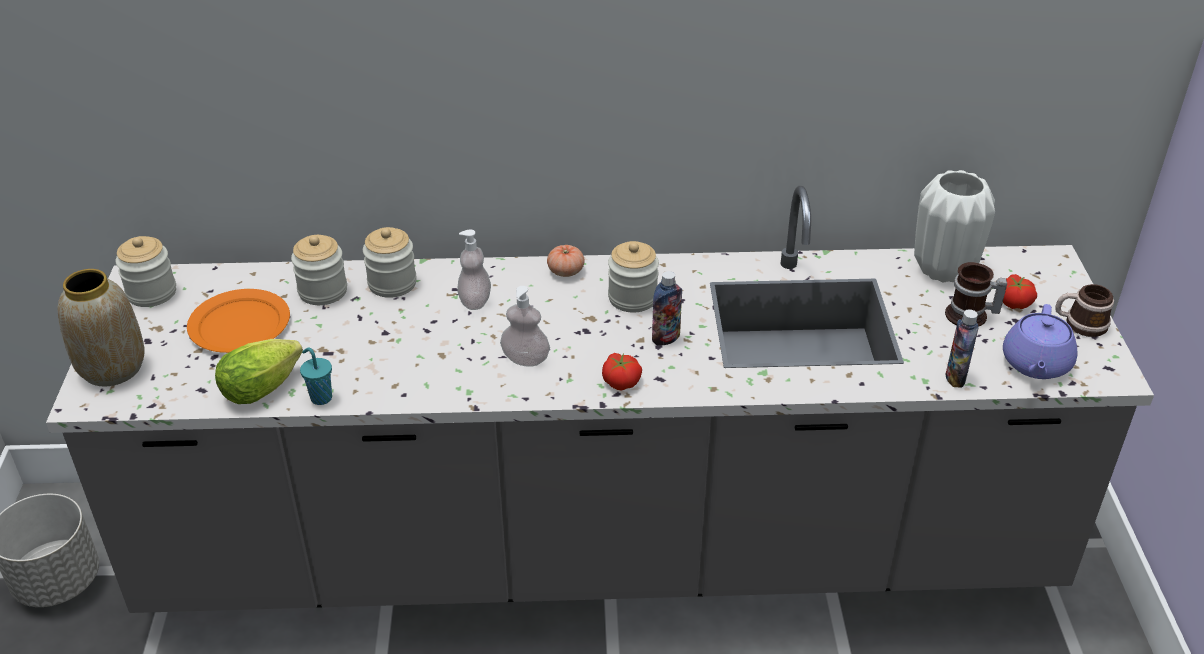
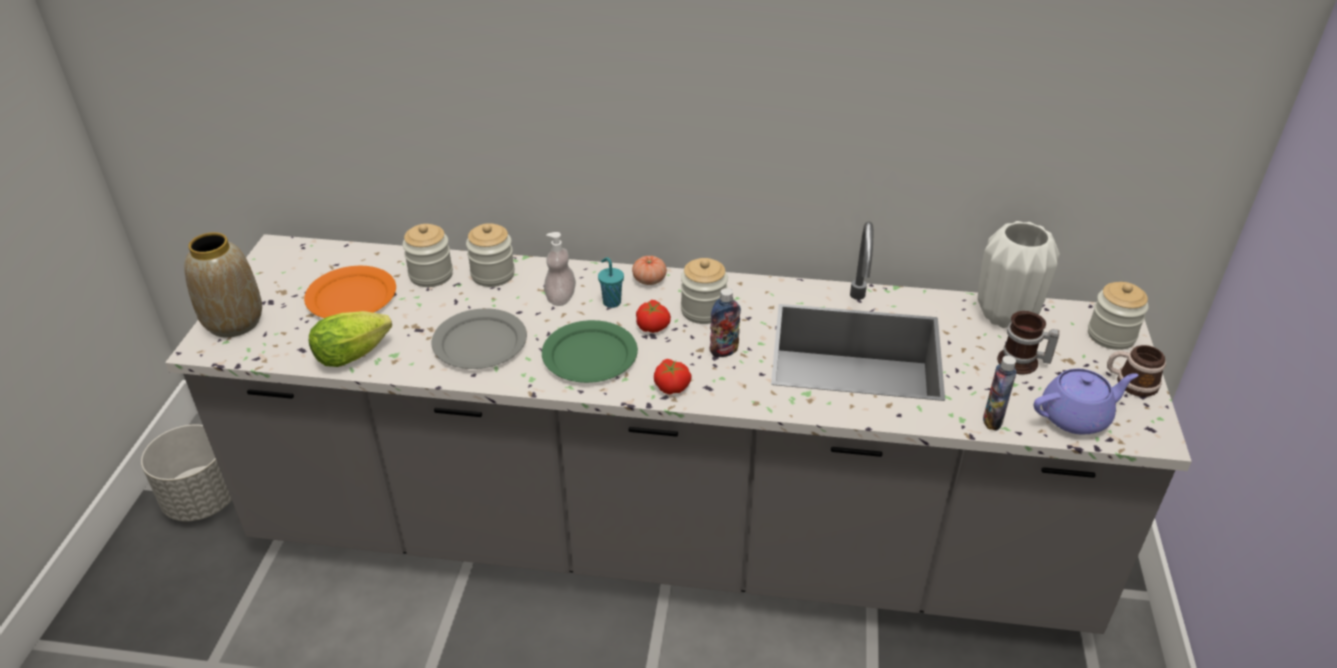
camera: 10 degrees right, 0 degrees up
jar [116,236,176,307] -> jar moved to [1088,282,1149,350]
turquoise cup [300,348,332,405] -> turquoise cup moved to [598,257,624,308]
soap dispenser [500,286,550,367] -> green plate [542,320,638,383]
tomato [1003,274,1037,309] -> tomato moved to [636,300,671,333]
purple teapot [1003,304,1077,379] -> purple teapot turned 135 degrees counterclockwise [1034,369,1138,434]
none -> grey plate [432,308,527,369]

